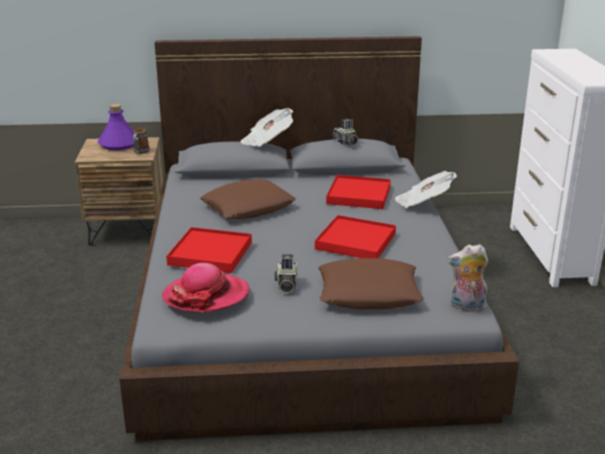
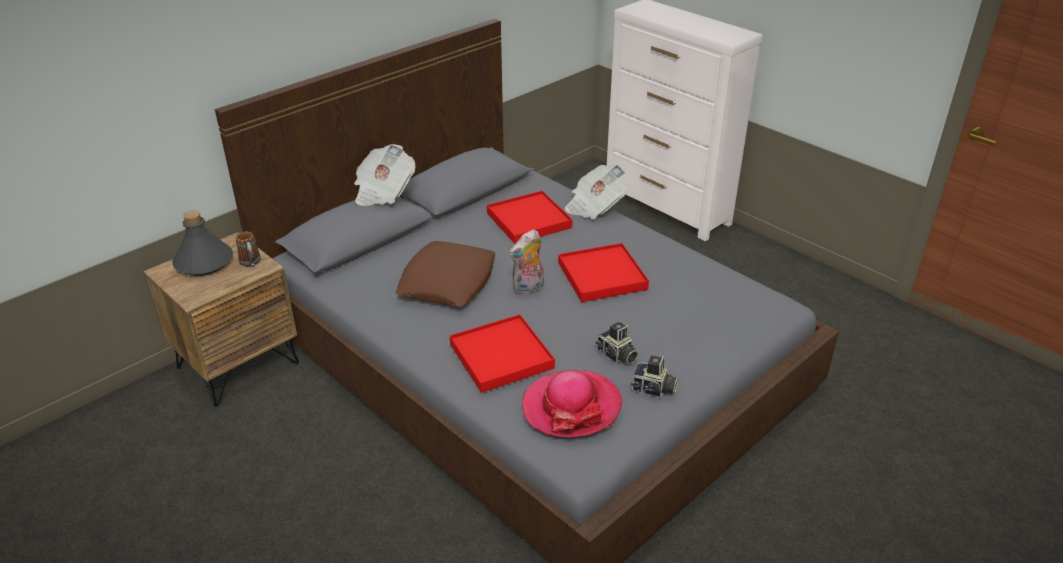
camera: 40 degrees left, 10 degrees up
purple bottle [97,104,134,150] -> grey bottle [172,210,233,276]
brown pillow [318,258,424,309] -> none
camera [333,119,358,146] -> camera moved to [631,356,678,397]
plush toy [448,244,488,311] -> plush toy moved to [509,229,544,295]

